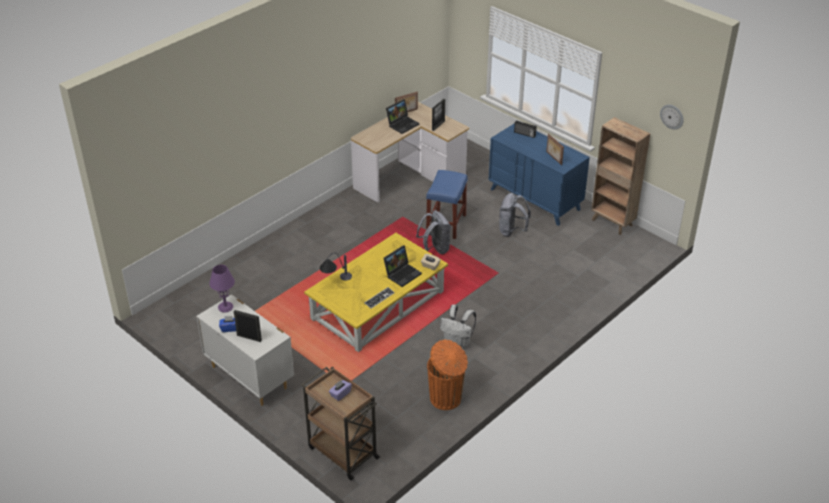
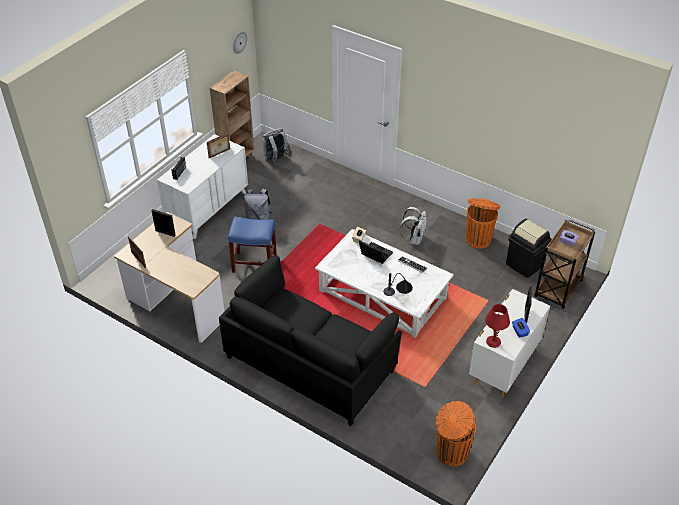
camera: 100 degrees left, 5 degrees up
purple table lamp [209,265,235,312] -> red table lamp [485,304,510,348]
yellow coffee table [304,233,448,352] -> white coffee table [315,229,454,338]
laptop [386,99,419,134] -> none
grey backpack [416,210,451,254] -> grey backpack moved to [263,128,292,163]
blue dresser [489,123,590,226] -> white dresser [157,134,248,239]
none -> black sofa [219,255,402,426]
none -> orange trash can [436,401,476,467]
none -> black trash can [506,219,551,278]

